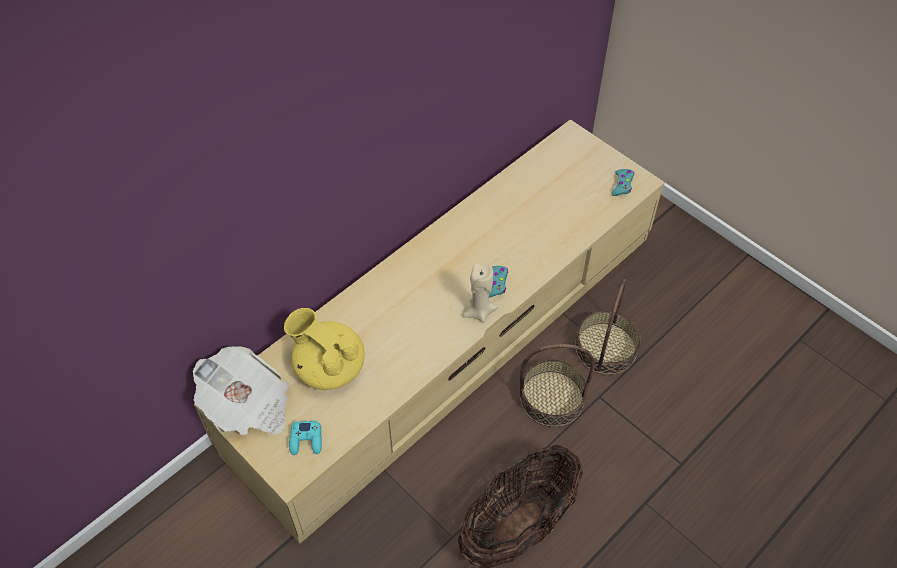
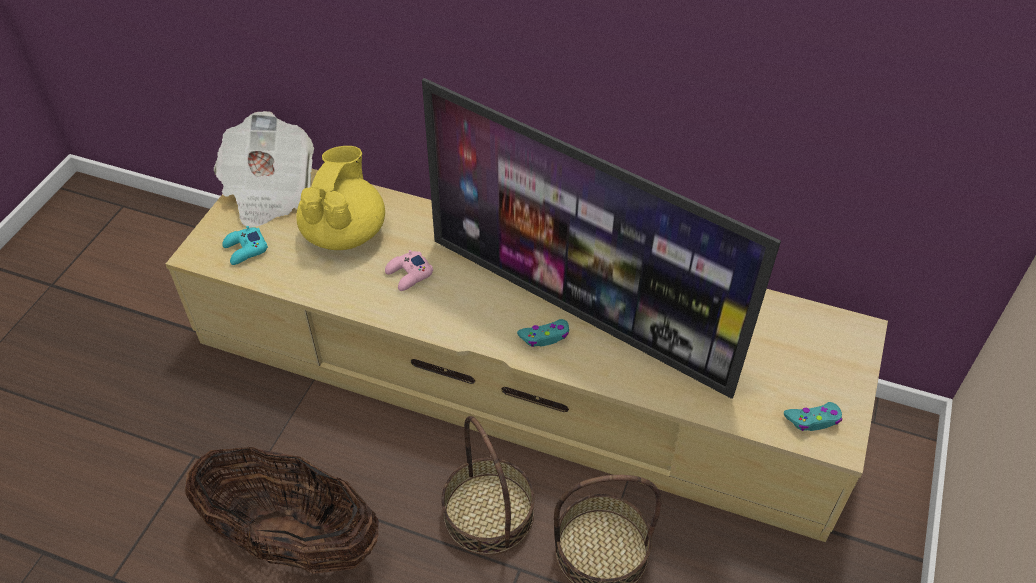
camera: 65 degrees right, 5 degrees down
beige candle [463,264,498,323] -> none
none -> pink game controller [385,250,433,291]
none -> television [422,78,781,399]

